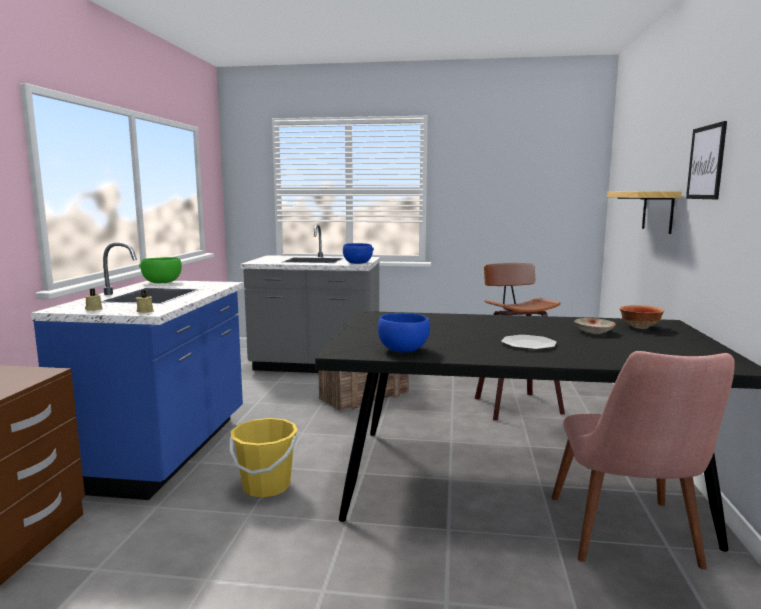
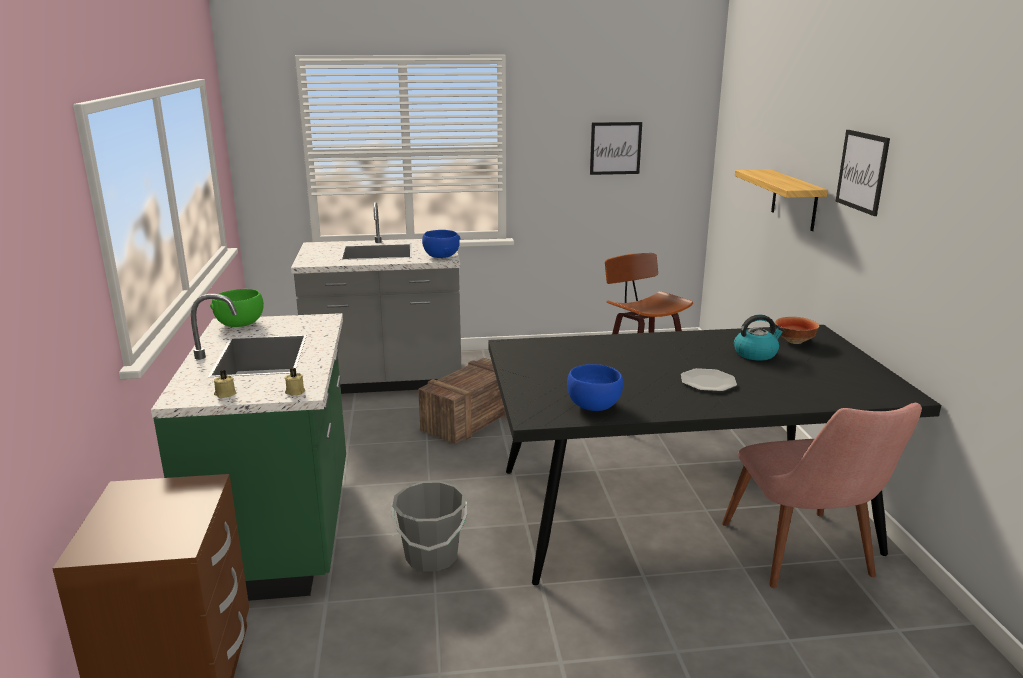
camera: 15 degrees left, 10 degrees up
blue counter [31,242,244,500] -> green counter [151,294,346,601]
yellow bucket [230,418,298,498] -> grey bucket [391,481,467,572]
plate [574,318,615,334] -> kettle [734,315,785,361]
none -> picture [590,122,642,175]

